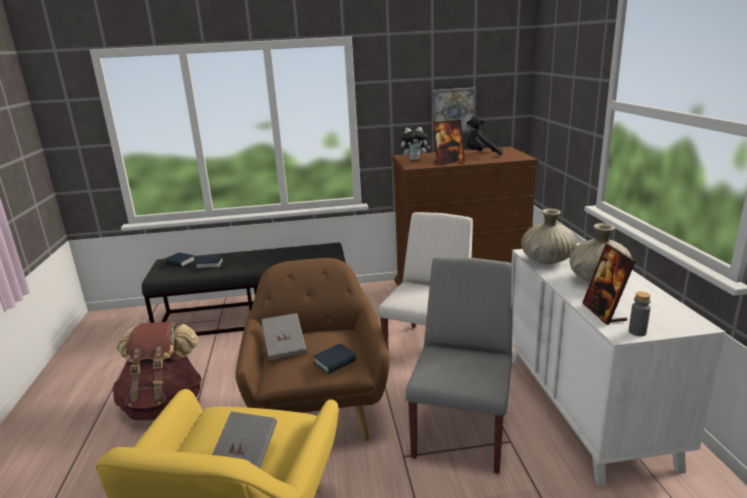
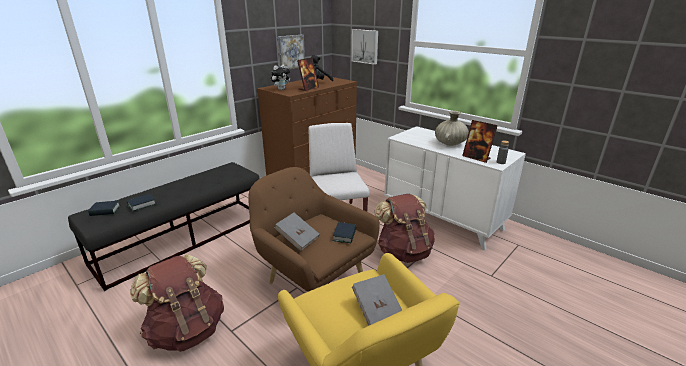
camera: 40 degrees left, 5 degrees up
grey chair [406,257,513,474] -> brown backpack [374,194,435,263]
beige vase [521,209,577,264] -> none
none -> picture [351,29,378,65]

